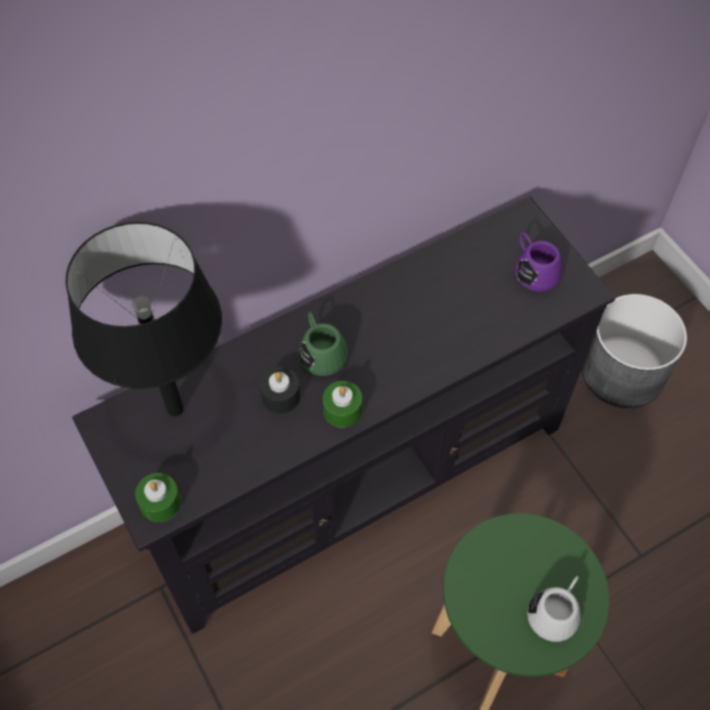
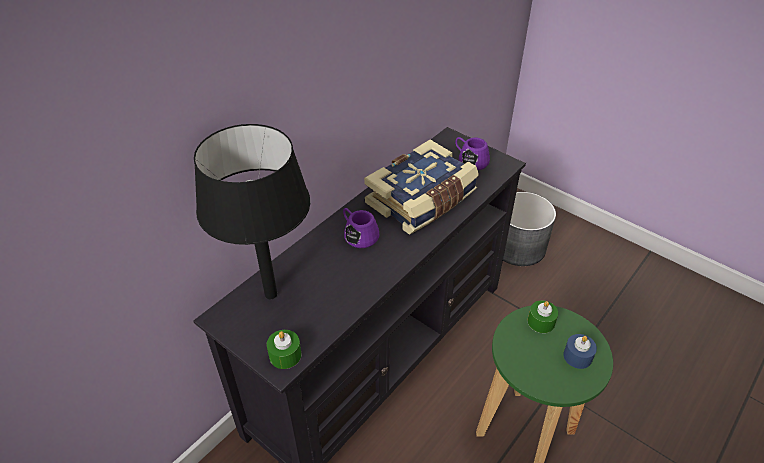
camera: 20 degrees left, 15 degrees down
black candle [260,367,300,413] -> none
green mug [299,312,348,376] -> purple mug [343,208,379,248]
green candle [323,381,362,428] -> green candle moved to [528,300,558,333]
white mug [527,576,581,642] -> blue candle [563,334,597,369]
none -> book [364,139,479,235]

